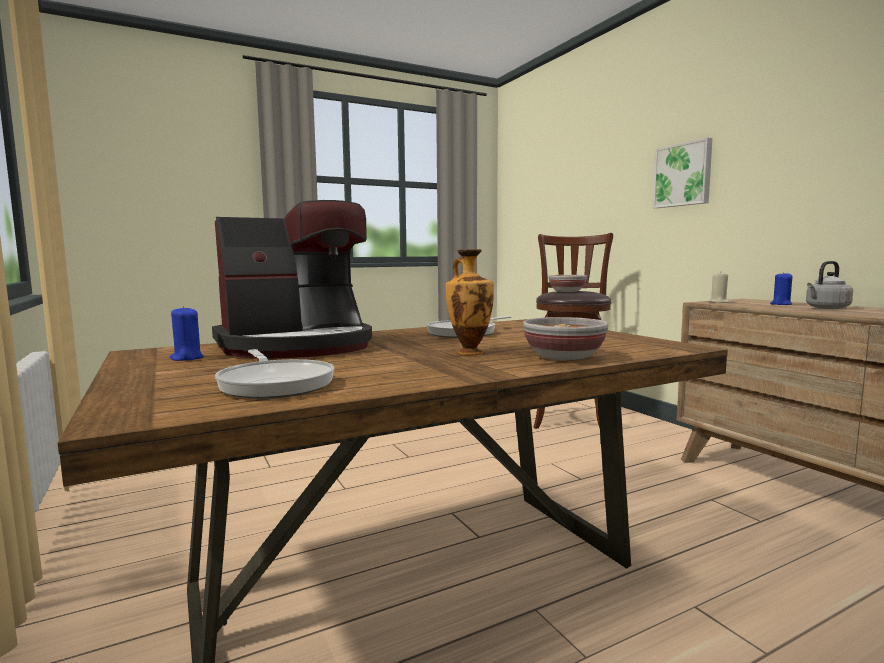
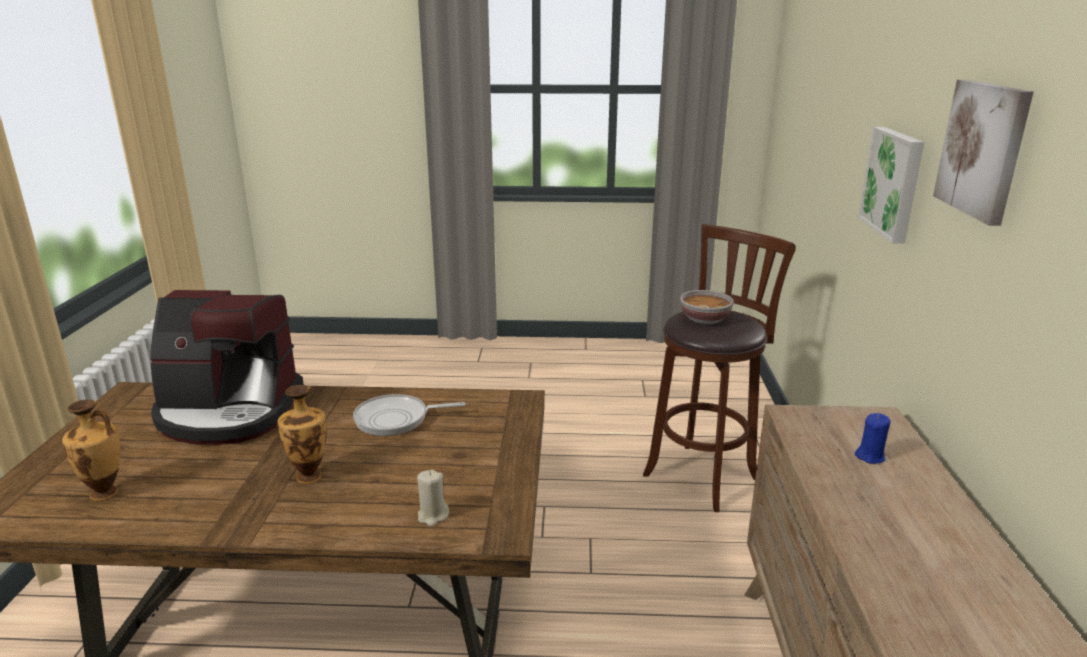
camera: 30 degrees right, 15 degrees up
blue candle [170,306,204,361] -> none
frying pan [215,349,334,399] -> vase [62,399,120,501]
bowl [523,317,608,360] -> none
beige candle [709,272,729,303] -> beige candle moved to [417,470,449,526]
grey kettle [806,261,853,309] -> none
none -> picture [933,80,1034,226]

